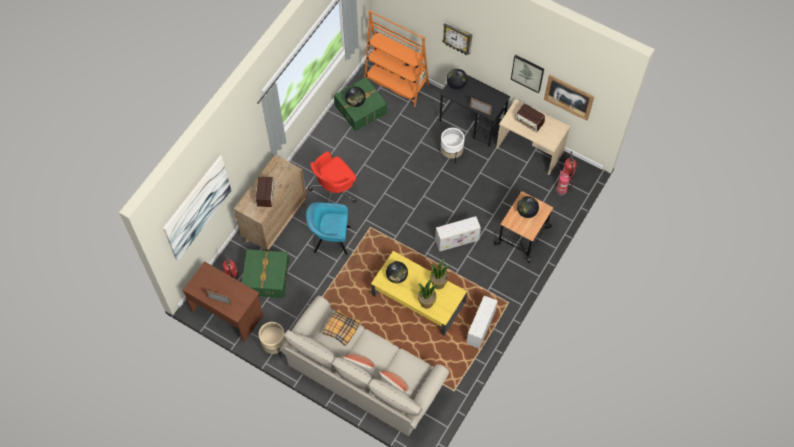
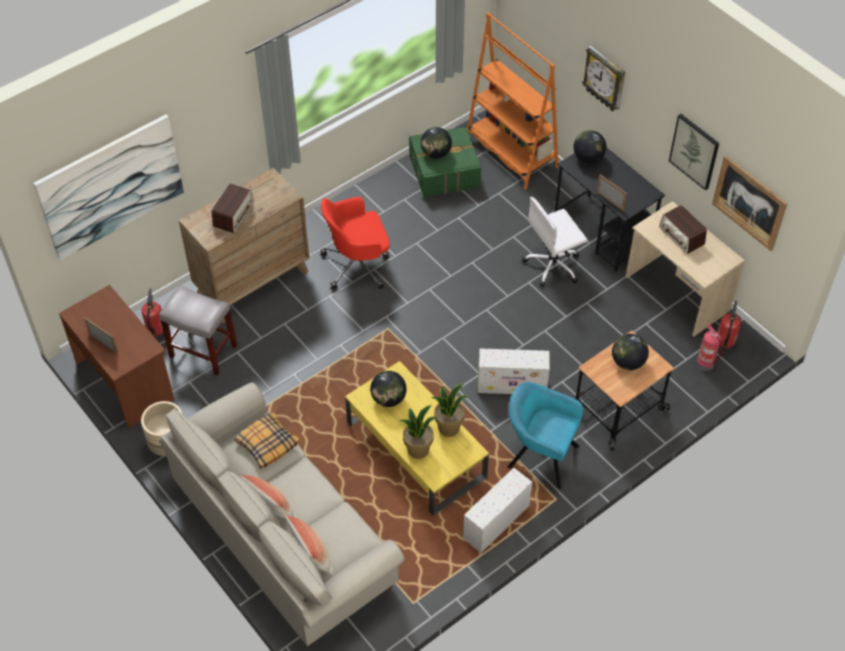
camera: 20 degrees right, 10 degrees down
green storage box [242,249,289,298] -> grey stool [159,285,238,376]
turquoise armchair [306,202,351,255] -> turquoise armchair moved to [508,382,584,488]
white planter [440,128,465,163] -> white office chair [522,197,588,287]

